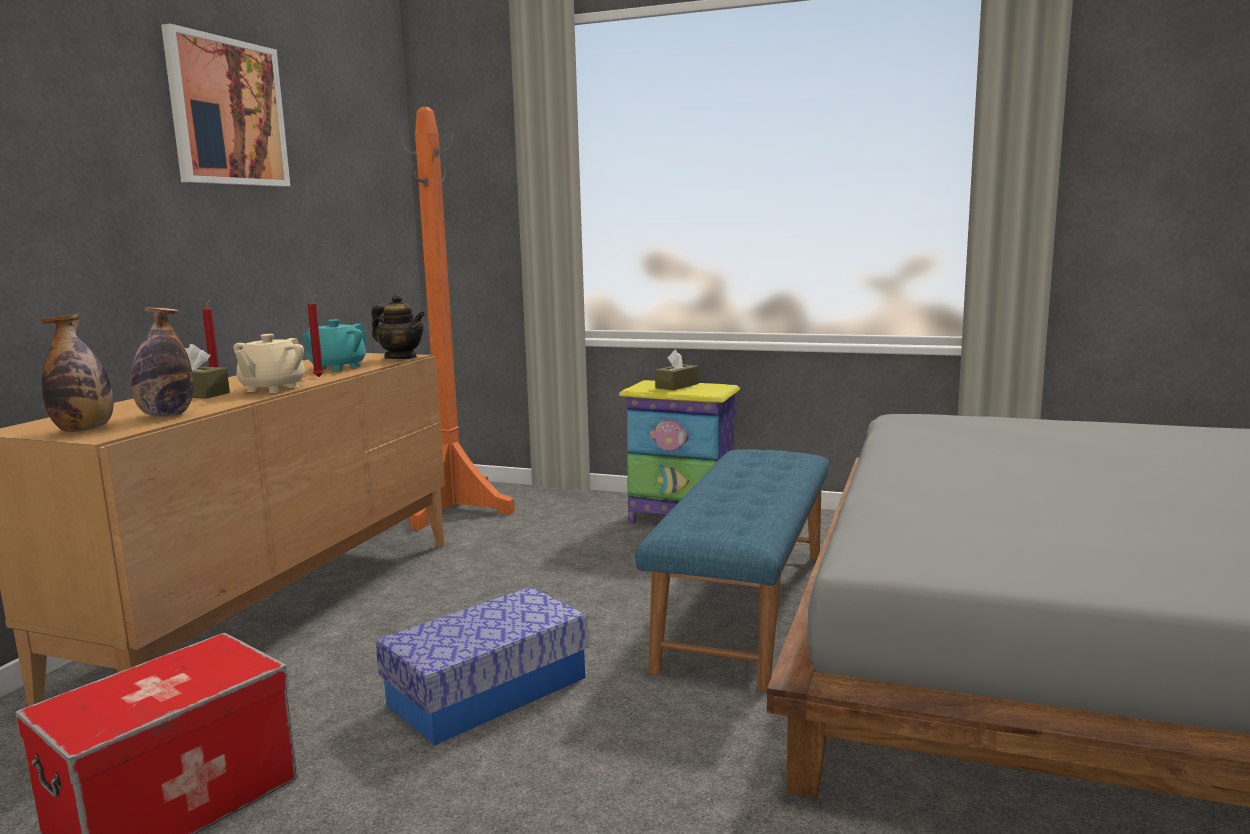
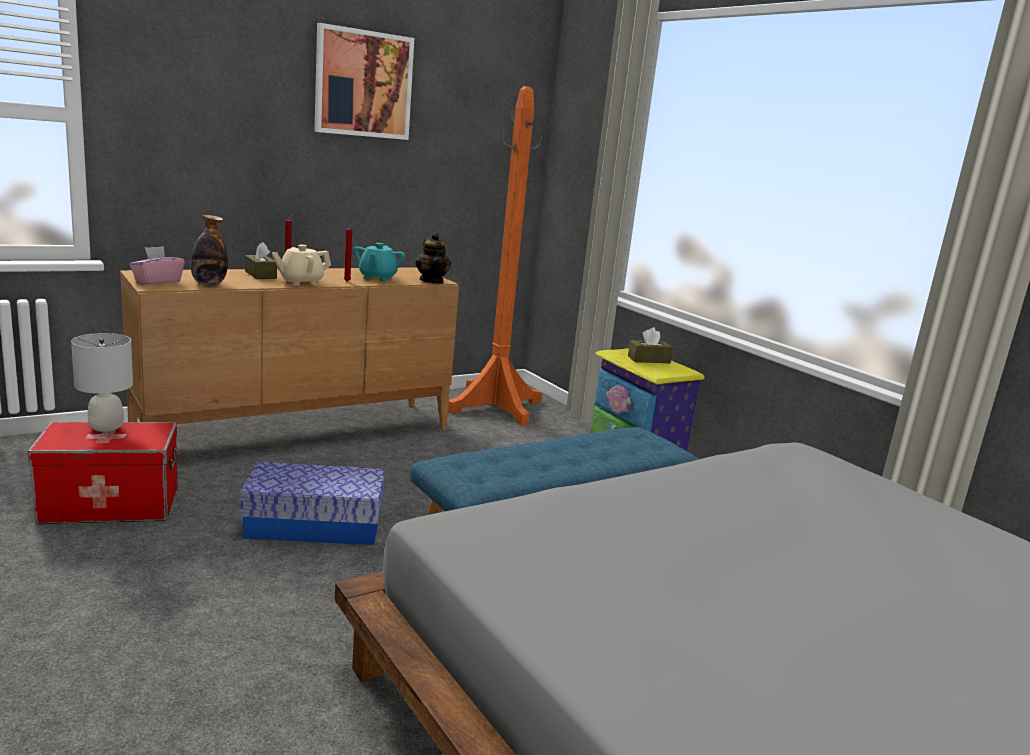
camera: 35 degrees right, 5 degrees up
bottle [41,313,113,432] -> pink tissue box [130,246,185,285]
turquoise teapot [302,319,367,371] -> turquoise teapot turned 60 degrees counterclockwise [353,243,405,281]
none -> grey table lamp [71,333,133,432]

